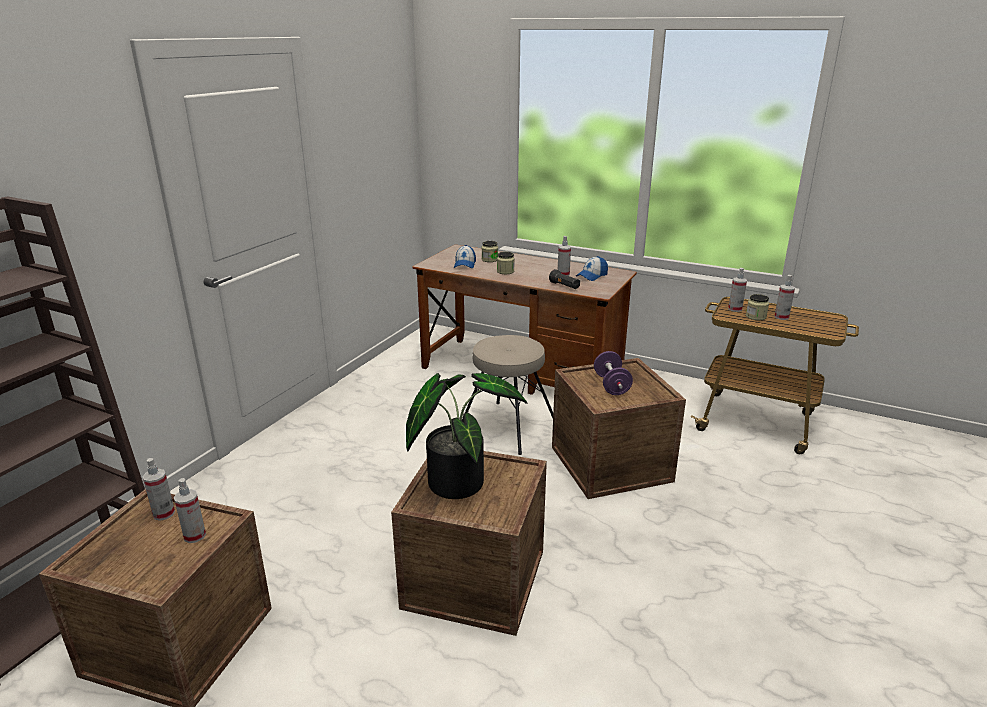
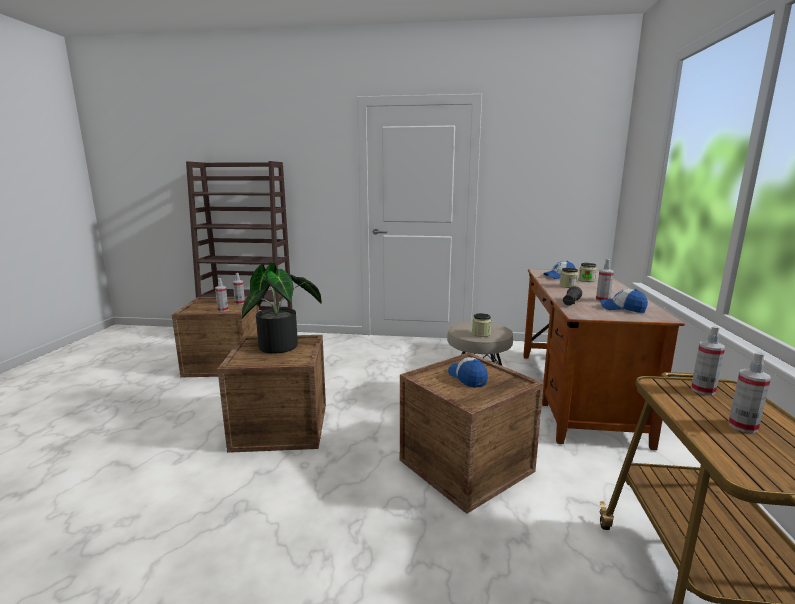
camera: 70 degrees right, 10 degrees down
purple dumbbell [594,351,633,395] -> cap [448,357,488,388]
jar [746,294,769,320] -> jar moved to [472,313,491,337]

